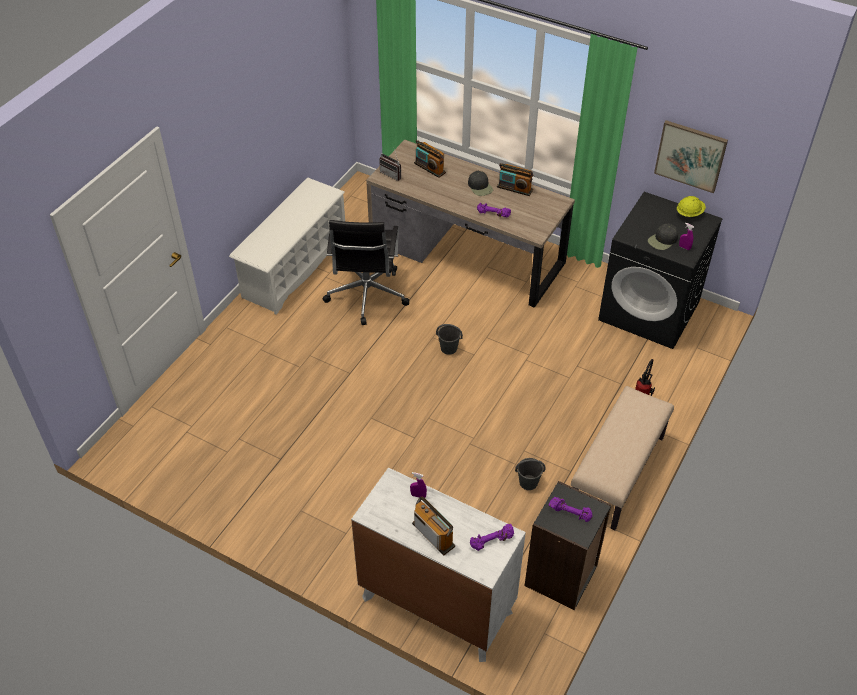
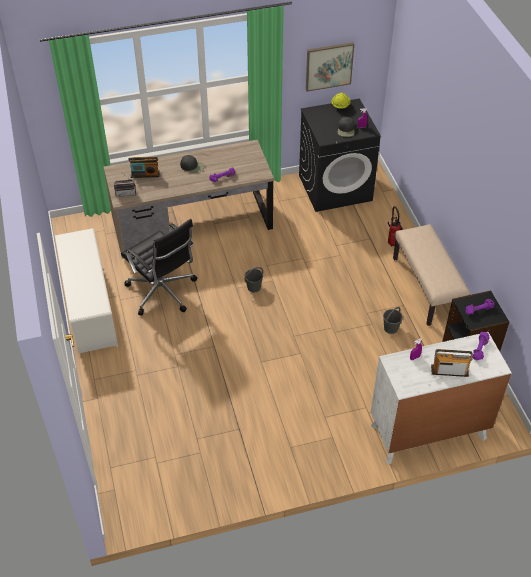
camera: 45 degrees left, 0 degrees up
radio [497,163,533,196] -> none

